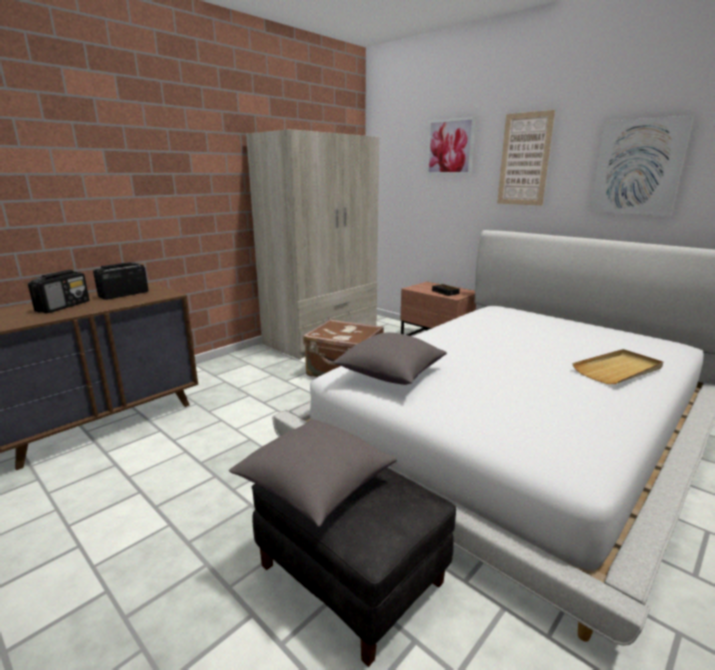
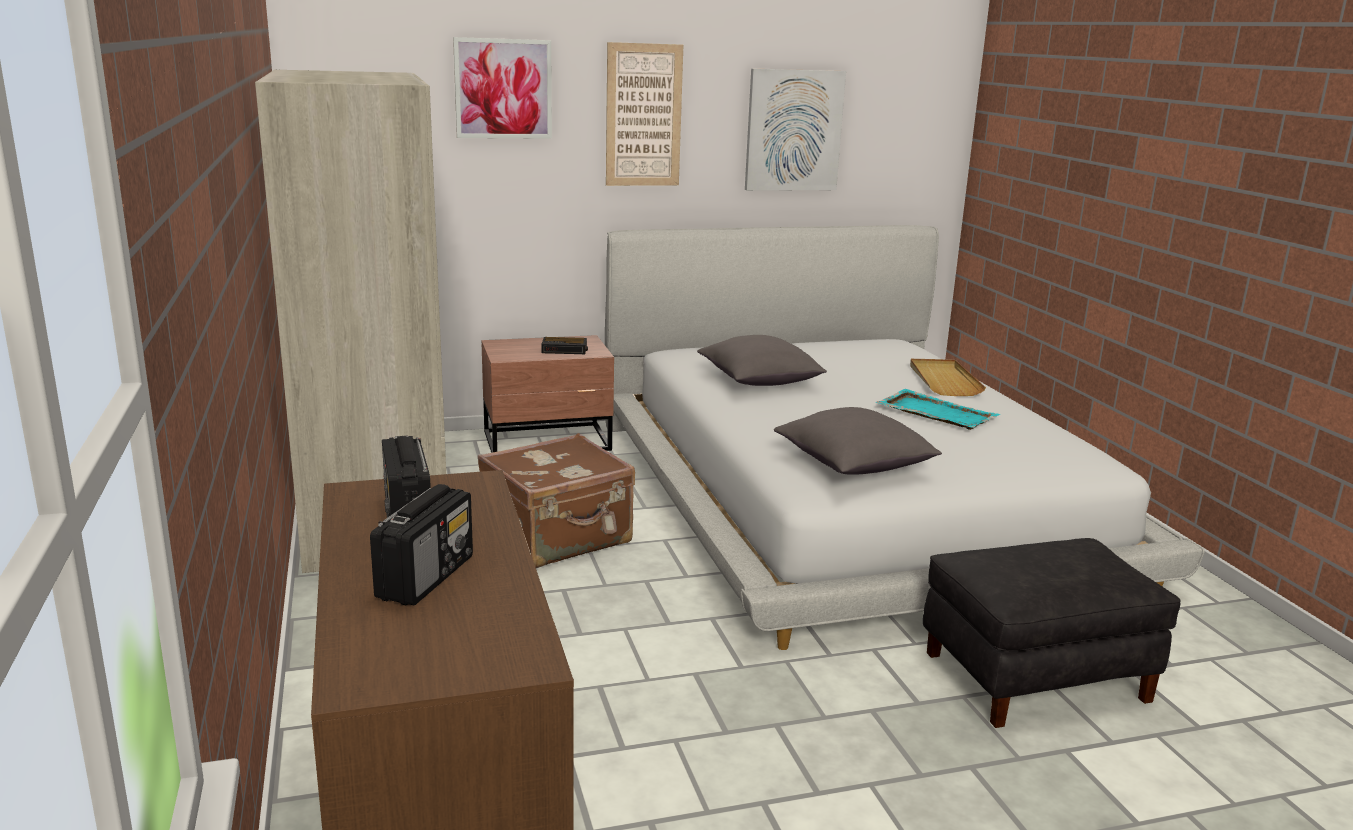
camera: 60 degrees left, 0 degrees up
radio [28,270,89,313] -> radio turned 60 degrees clockwise [370,484,473,605]
grey pillow [229,419,397,527] -> grey pillow moved to [697,335,827,386]
none -> turquoise tray [876,389,1000,430]

